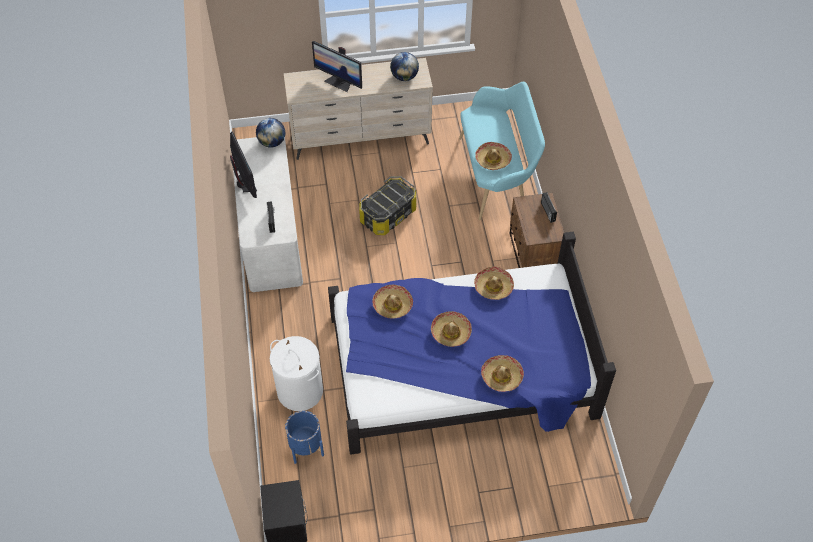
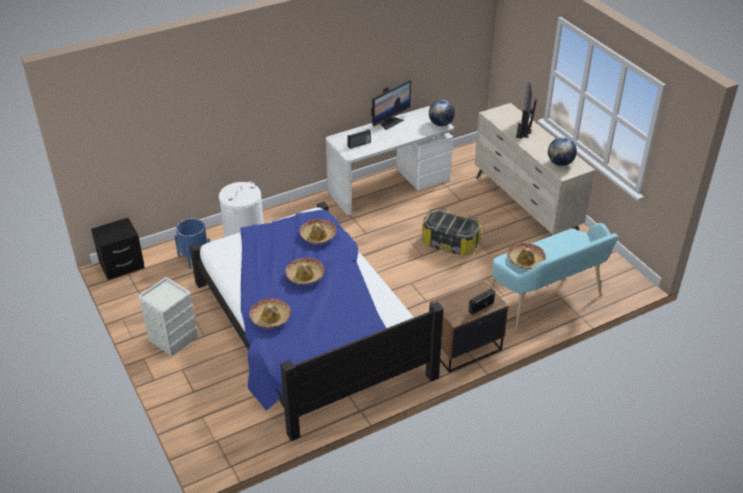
camera: 70 degrees right, 15 degrees down
hat [474,267,514,300] -> none
none -> grey storage box [138,277,198,356]

